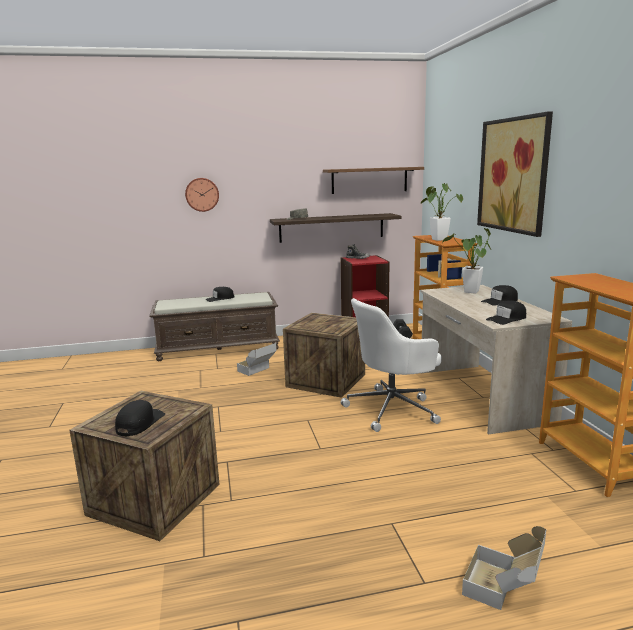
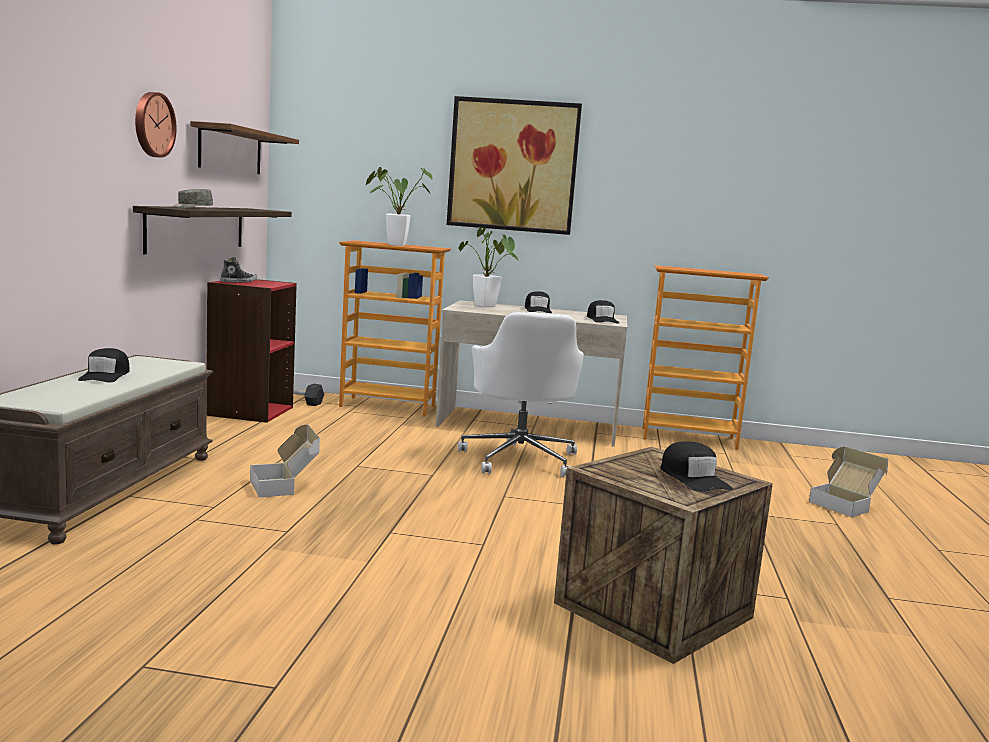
camera: 70 degrees left, 5 degrees down
black cap [115,400,165,436] -> black cap turned 150 degrees counterclockwise [660,441,733,492]
wall clock [185,178,219,212] -> wall clock moved to [135,92,177,158]
crate [283,313,365,398] -> none

